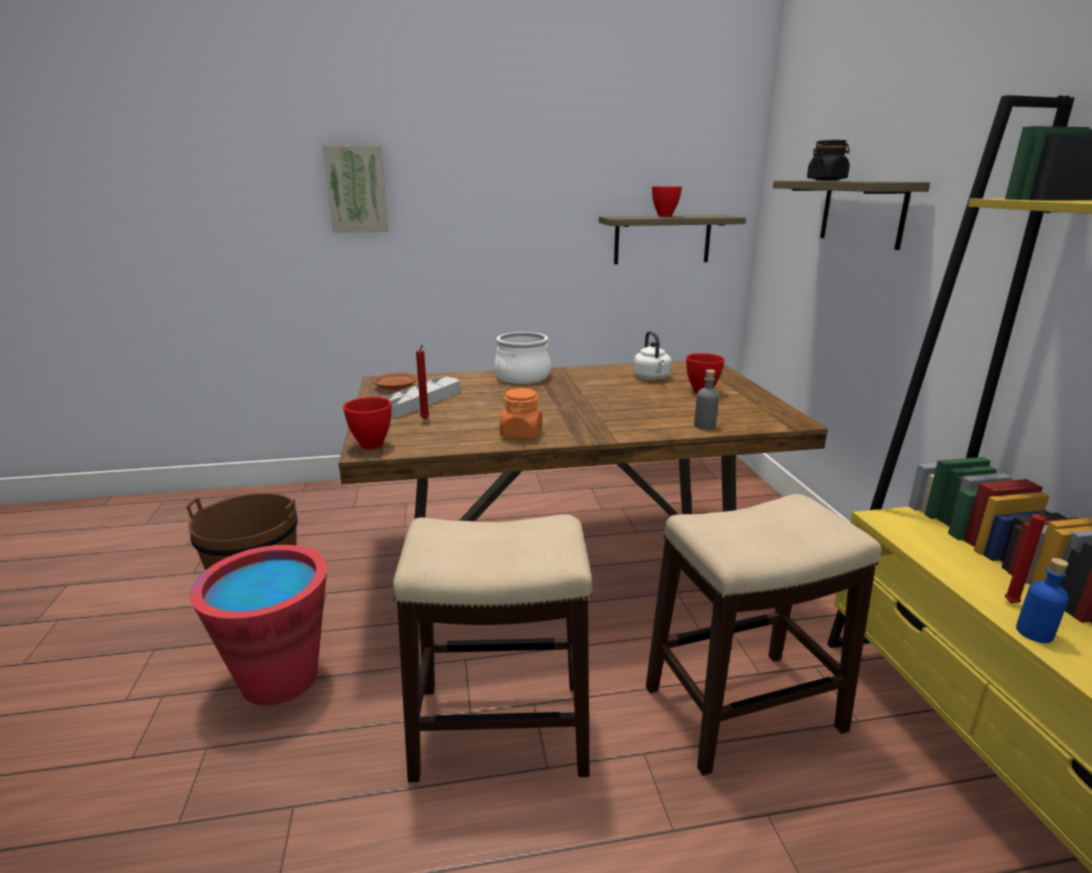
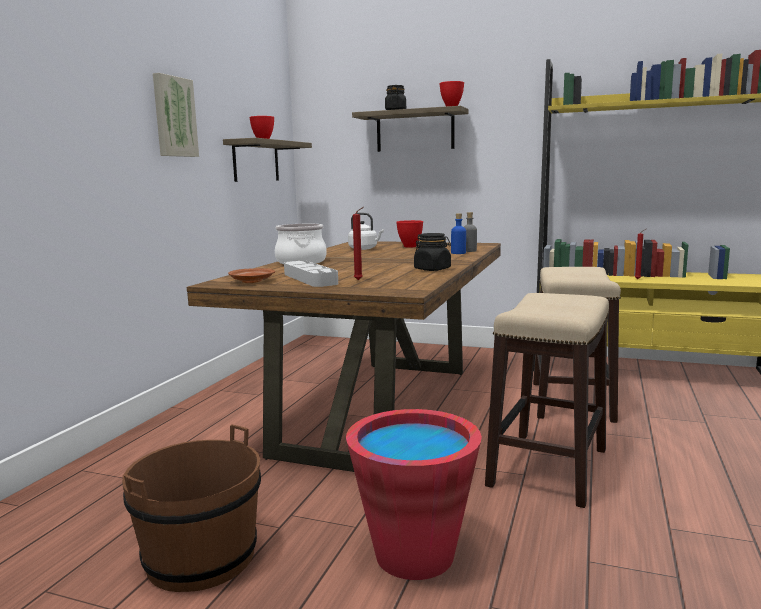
camera: 60 degrees left, 10 degrees down
picture [323,145,388,233] -> picture moved to [153,73,199,157]
red bowl [343,397,392,450] -> red bowl moved to [440,81,464,106]
orange jar [500,388,542,440] -> black jar [414,233,451,271]
blue bottle [1016,558,1069,643] -> blue bottle moved to [451,213,466,254]

